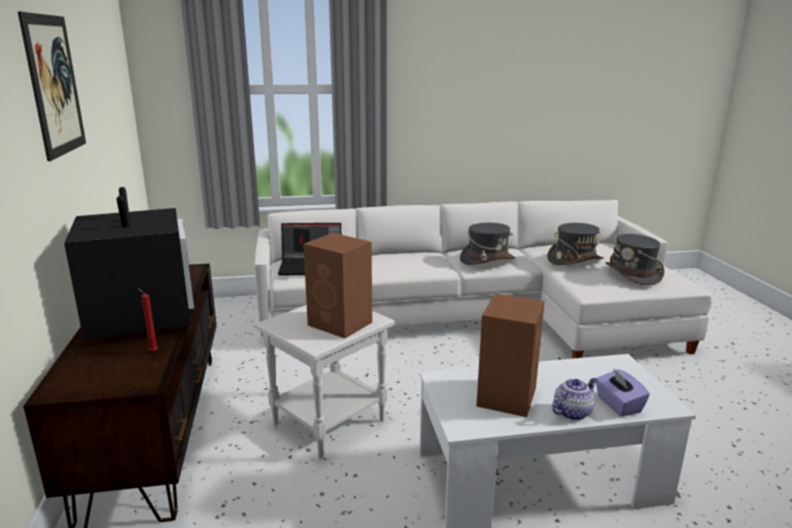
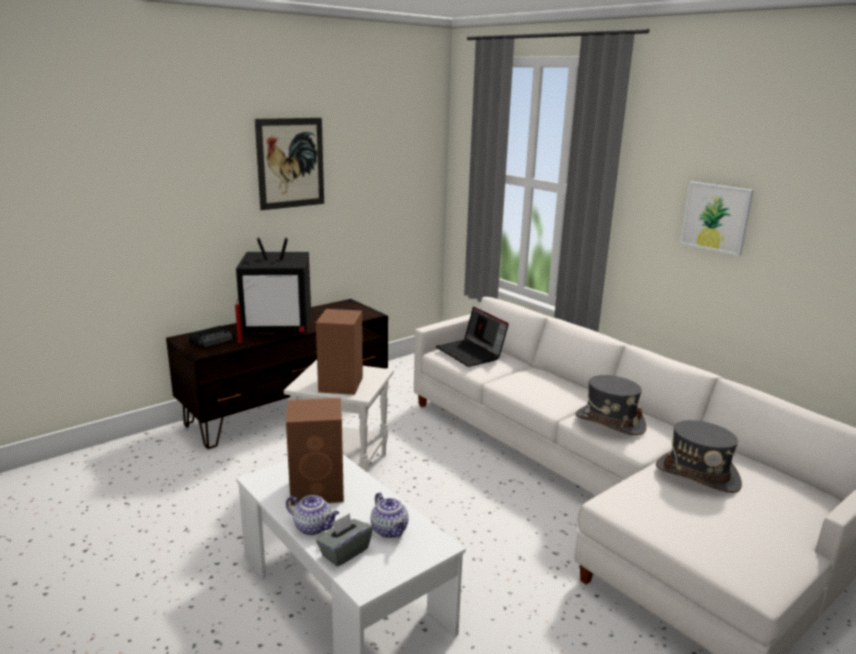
camera: 60 degrees right, 0 degrees up
television [64,187,194,340] -> television turned 45 degrees clockwise [236,237,311,334]
purple tissue box [596,368,650,416] -> grey tissue box [316,513,373,567]
grey hat [605,234,664,286] -> none
none -> radio [189,326,235,348]
none -> teapot [370,492,409,538]
none -> picture [680,182,754,256]

